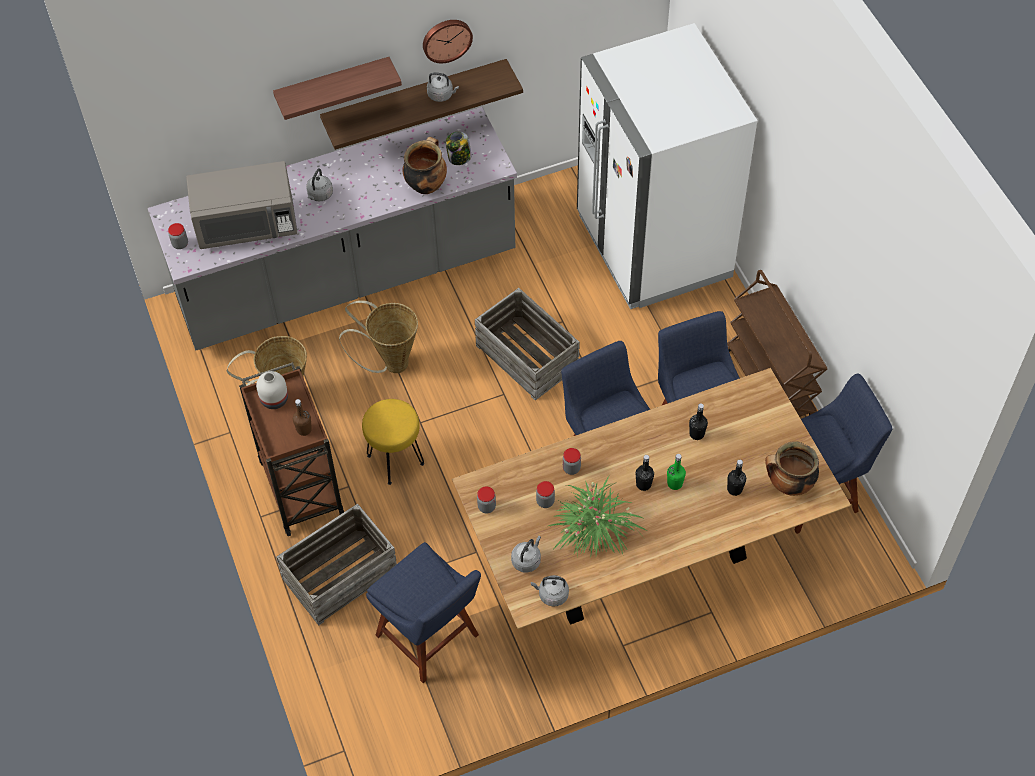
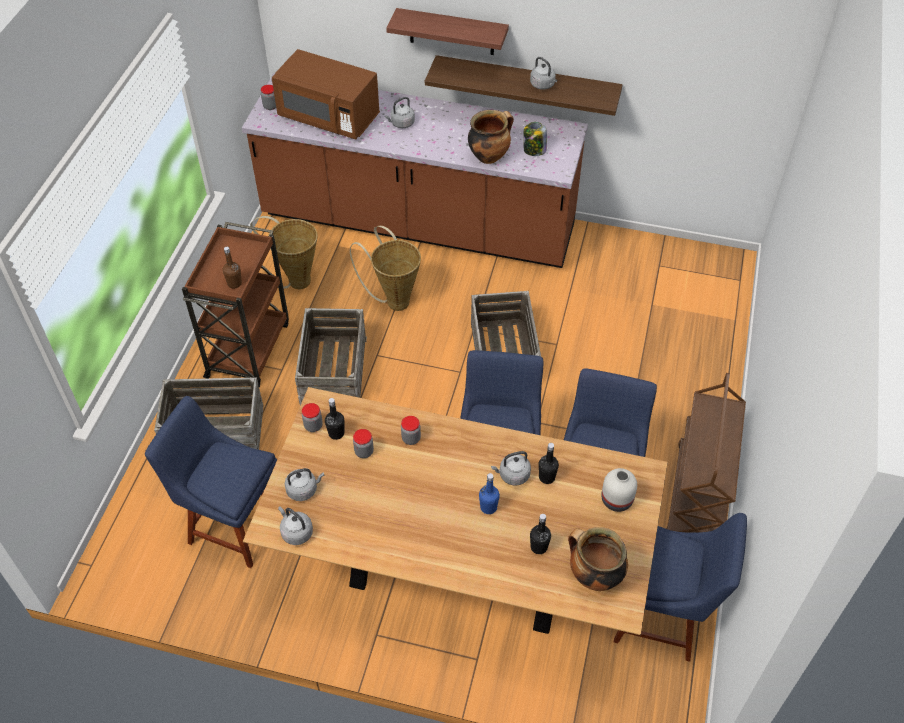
camera: 35 degrees right, 5 degrees down
grey counter [148,107,517,350] -> brown counter [242,73,588,268]
grey microwave [186,161,297,249] -> brown microwave [272,49,380,140]
white vase [256,371,288,409] -> white vase moved to [601,468,637,512]
yellow stool [362,399,424,485] -> crate [295,308,367,405]
blue chair [366,542,481,683] -> blue chair turned 120 degrees clockwise [145,396,277,568]
wall clock [423,20,473,63] -> none
potted plant [548,476,647,557] -> none
white fridge [577,23,757,309] -> none
black bottle [636,455,654,491] -> black bottle moved to [325,398,344,440]
green bottle [667,454,686,490] -> blue bottle [479,473,500,514]
none -> grey kettle [491,451,531,486]

